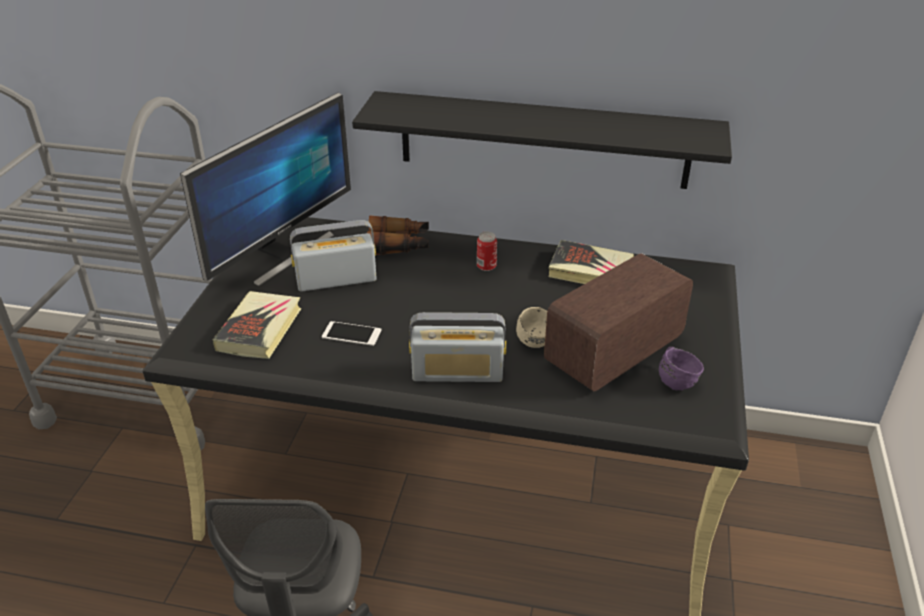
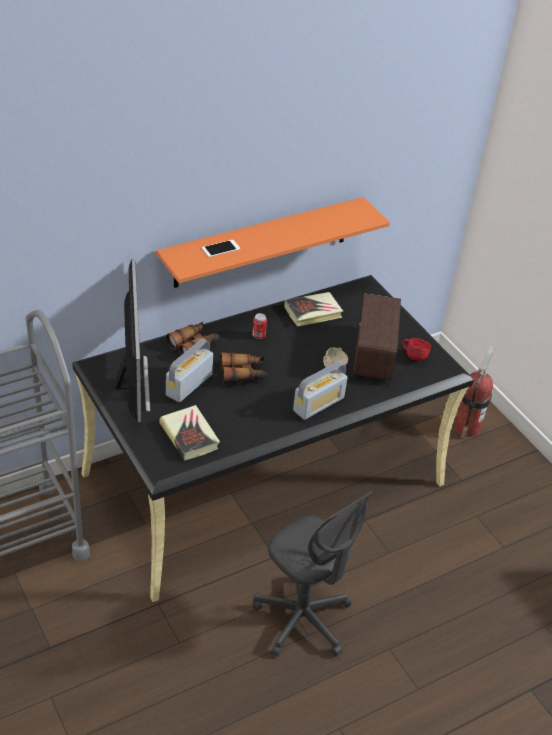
camera: 45 degrees left, 5 degrees up
phone [322,321,381,346] -> phone moved to [202,240,240,257]
black shelf [352,91,732,189] -> orange shelf [156,197,390,288]
purple mug [659,347,704,390] -> red mug [402,338,431,361]
none -> binoculars [220,352,267,385]
none -> fire extinguisher [455,344,495,438]

